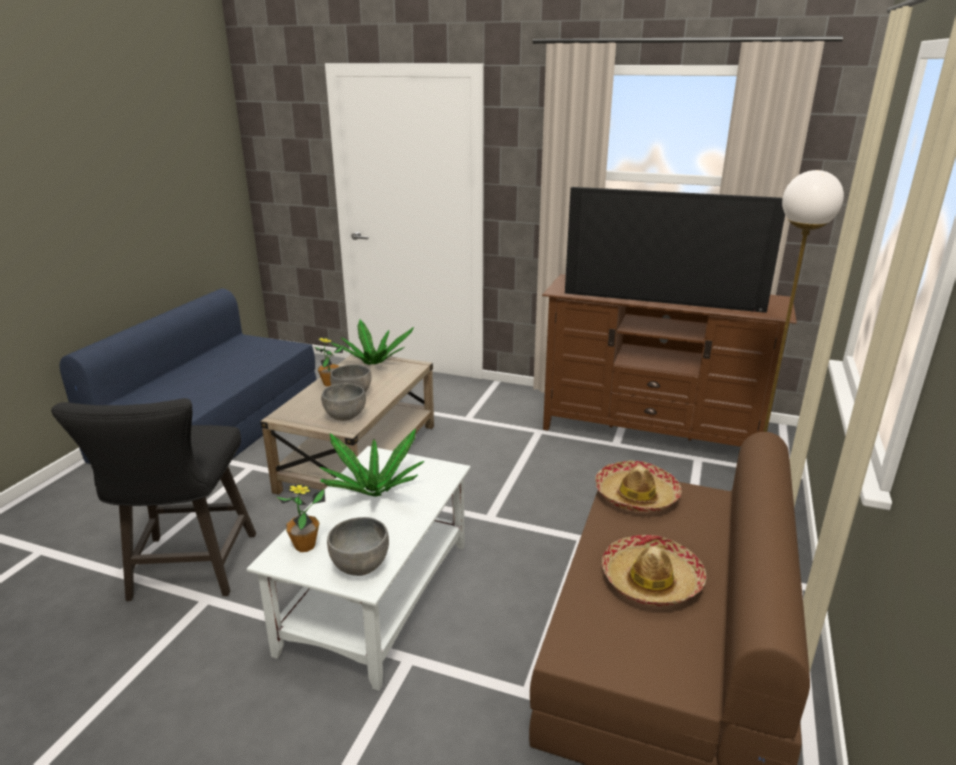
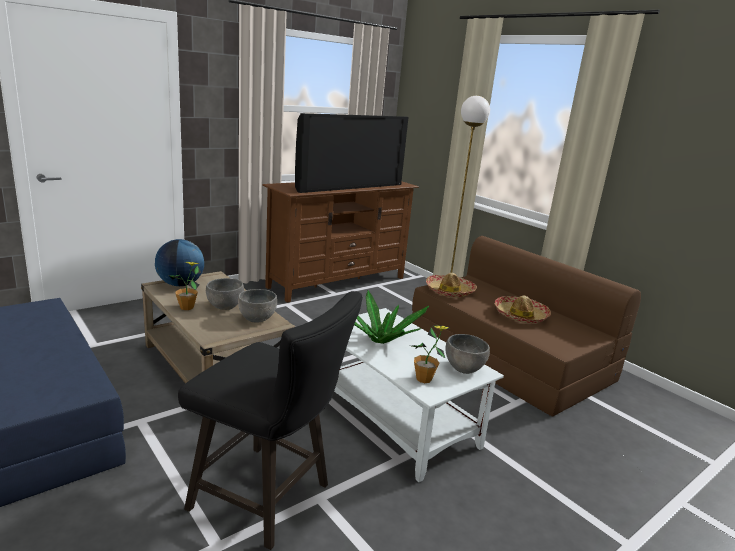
camera: 60 degrees left, 5 degrees down
potted plant [331,319,414,365] -> globe [155,239,204,286]

